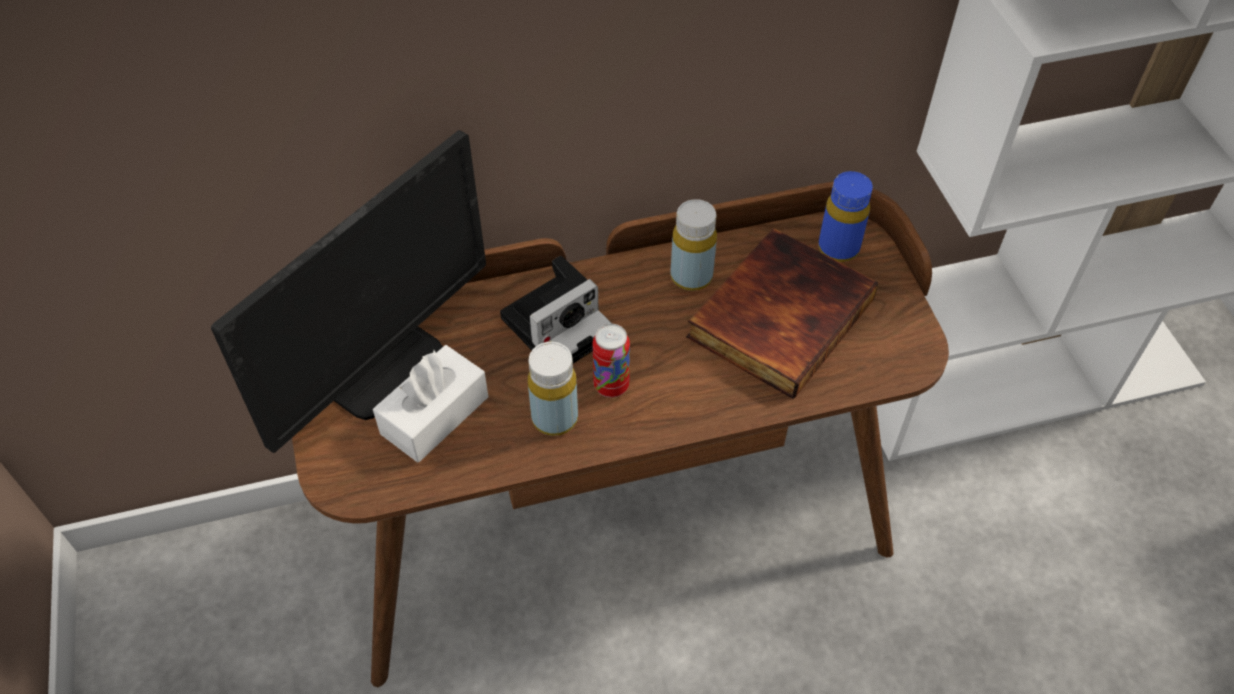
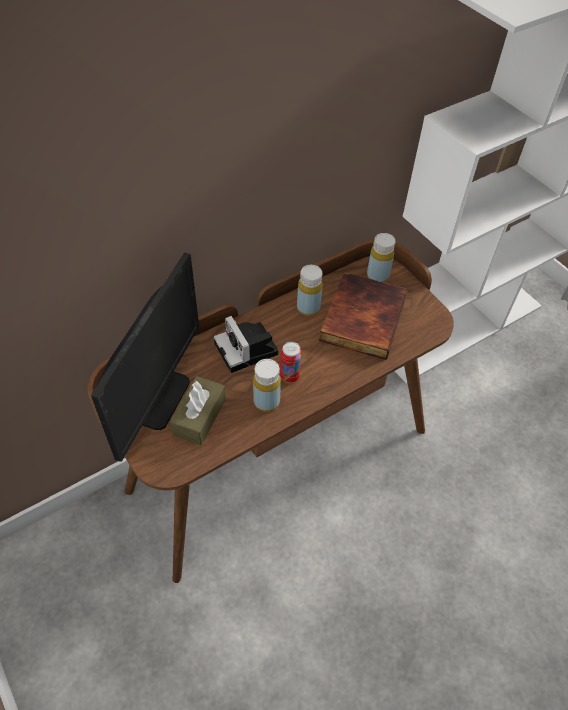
camera: 20 degrees left, 0 degrees up
white tissue box [373,345,488,462] -> brown tissue box [170,376,226,446]
camera [500,256,612,363] -> camera turned 120 degrees clockwise [214,316,278,373]
blue bottle [818,171,873,262] -> yellow bottle [367,233,396,282]

